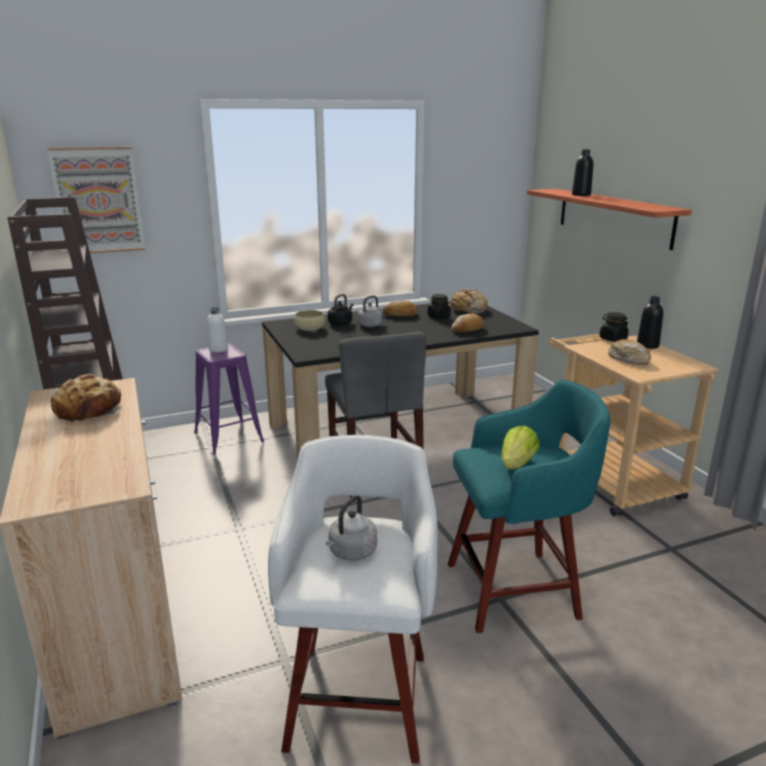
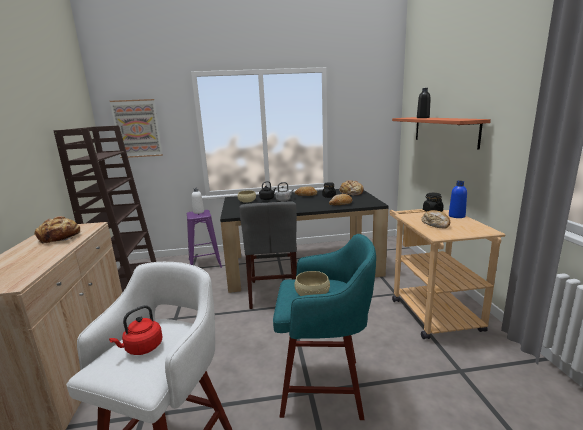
camera: 15 degrees right, 5 degrees down
grey kettle [326,495,377,561] -> red kettle [109,305,162,355]
lettuce [501,425,540,469] -> beige bowl [294,271,330,296]
black bottle [637,296,663,349] -> blue bottle [449,181,467,218]

